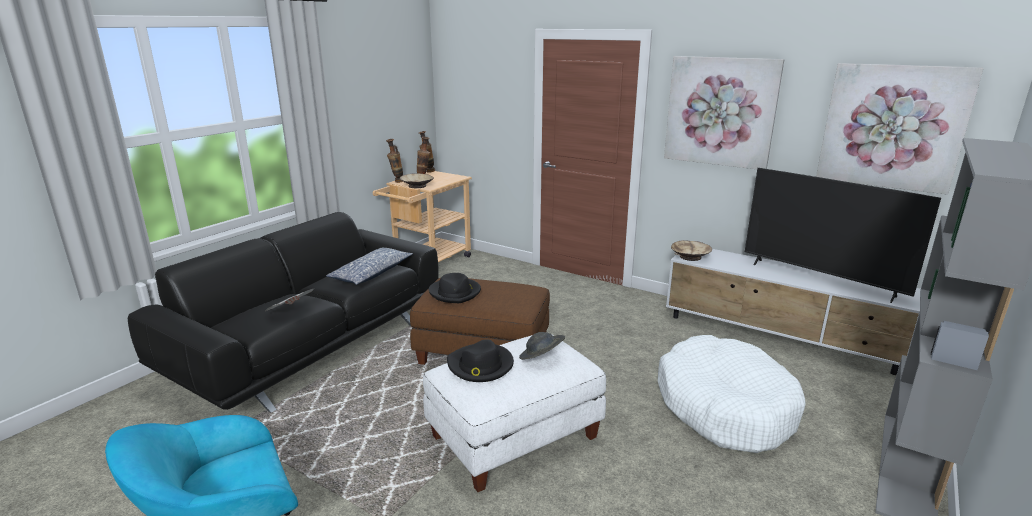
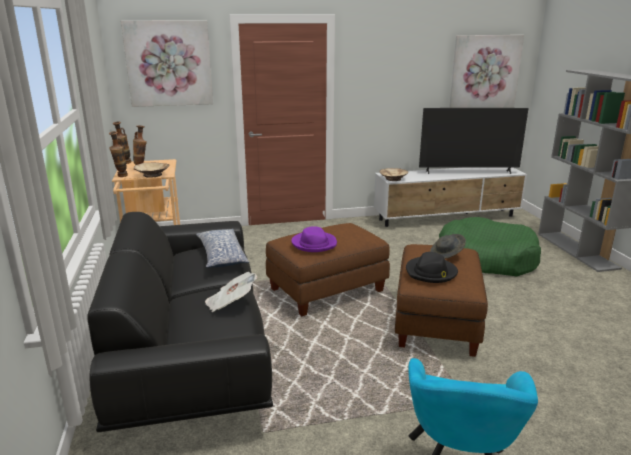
camera: 45 degrees left, 0 degrees up
white ottoman [423,334,606,492] -> brown ottoman [395,244,488,357]
black hat [428,273,481,303] -> purple hat [291,226,337,252]
white dog bed [658,335,806,453] -> green dog bed [439,217,541,276]
picture [664,56,784,169] -> picture moved to [121,21,213,107]

